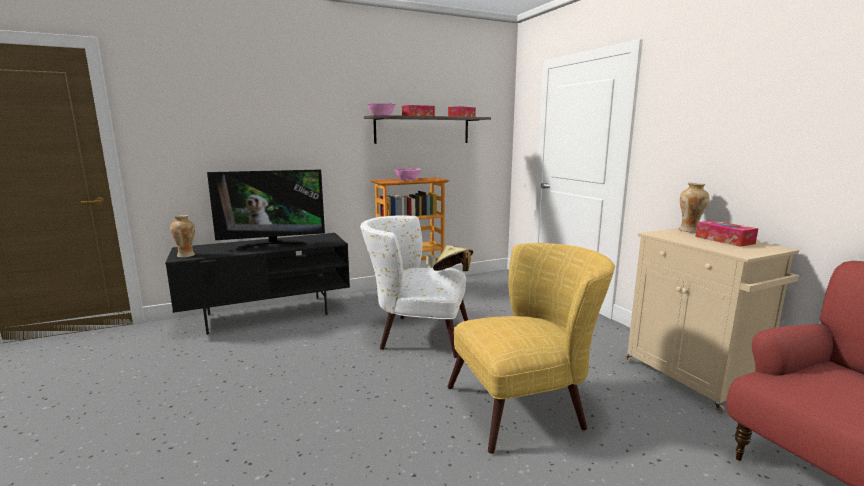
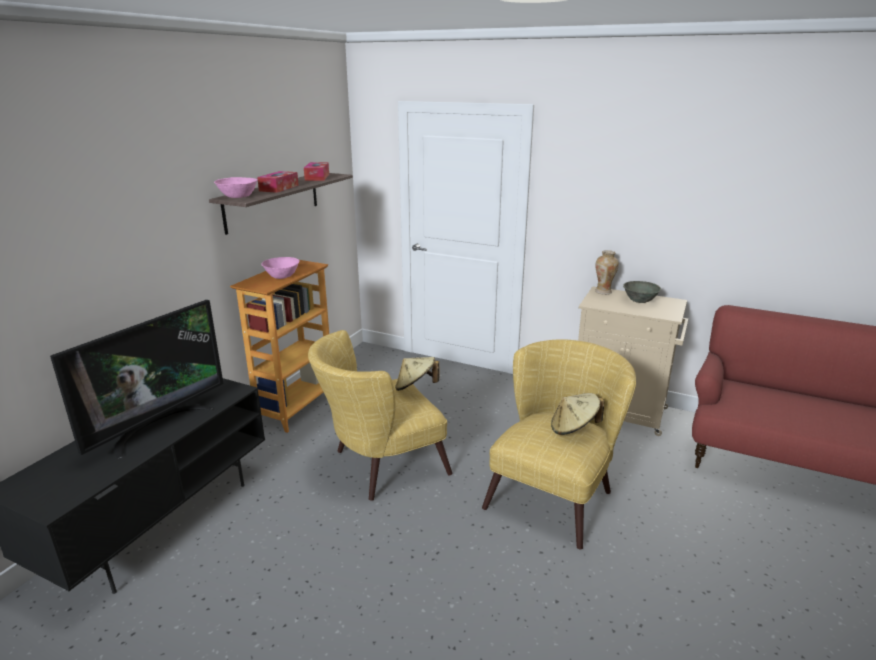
camera: 40 degrees left, 10 degrees up
vase [170,215,195,257] -> none
white armchair [360,215,468,358] -> yellow armchair [308,330,452,501]
tissue box [696,220,758,247] -> grey bowl [623,281,661,303]
none -> beige hat [551,393,604,435]

